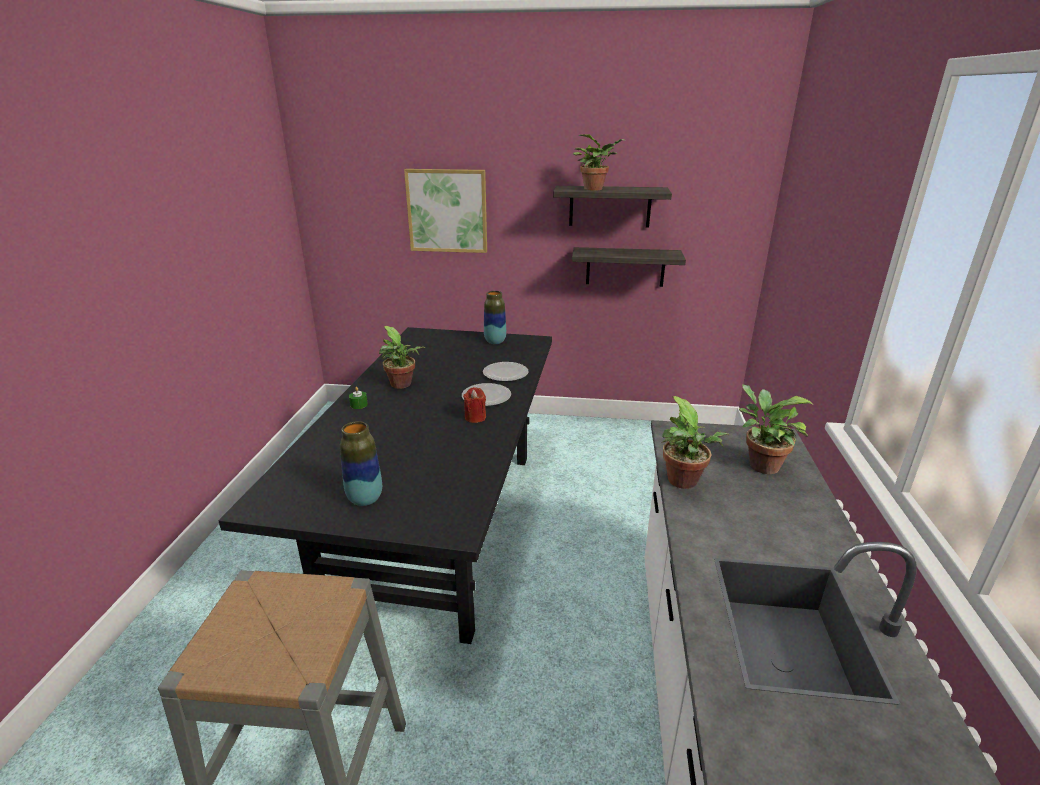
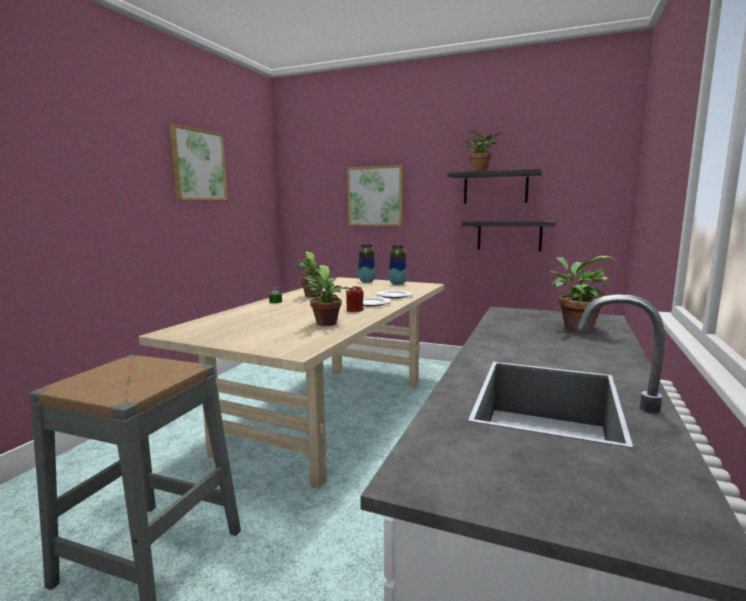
camera: 15 degrees right, 15 degrees down
black dining table [218,327,552,644] -> beige dining table [139,277,444,489]
vase [340,421,382,506] -> vase moved to [358,243,375,283]
potted plant [661,396,729,489] -> potted plant moved to [301,265,352,326]
none -> picture [169,124,228,200]

